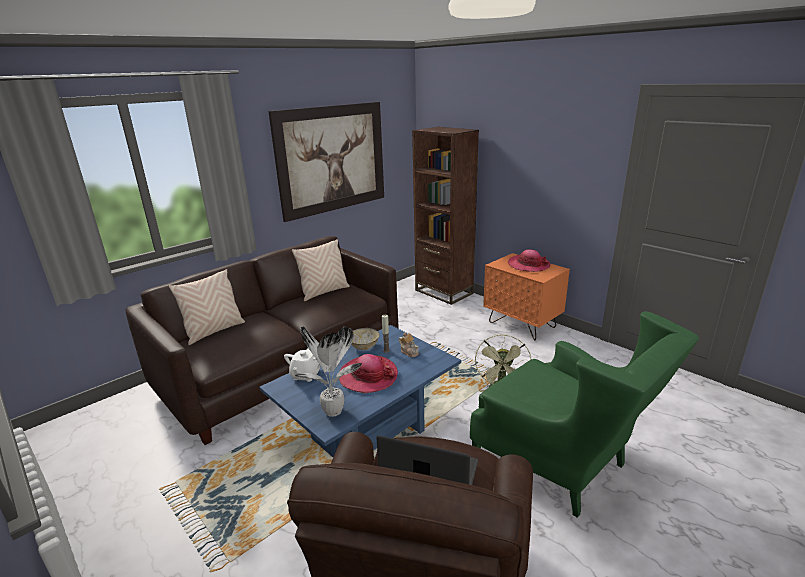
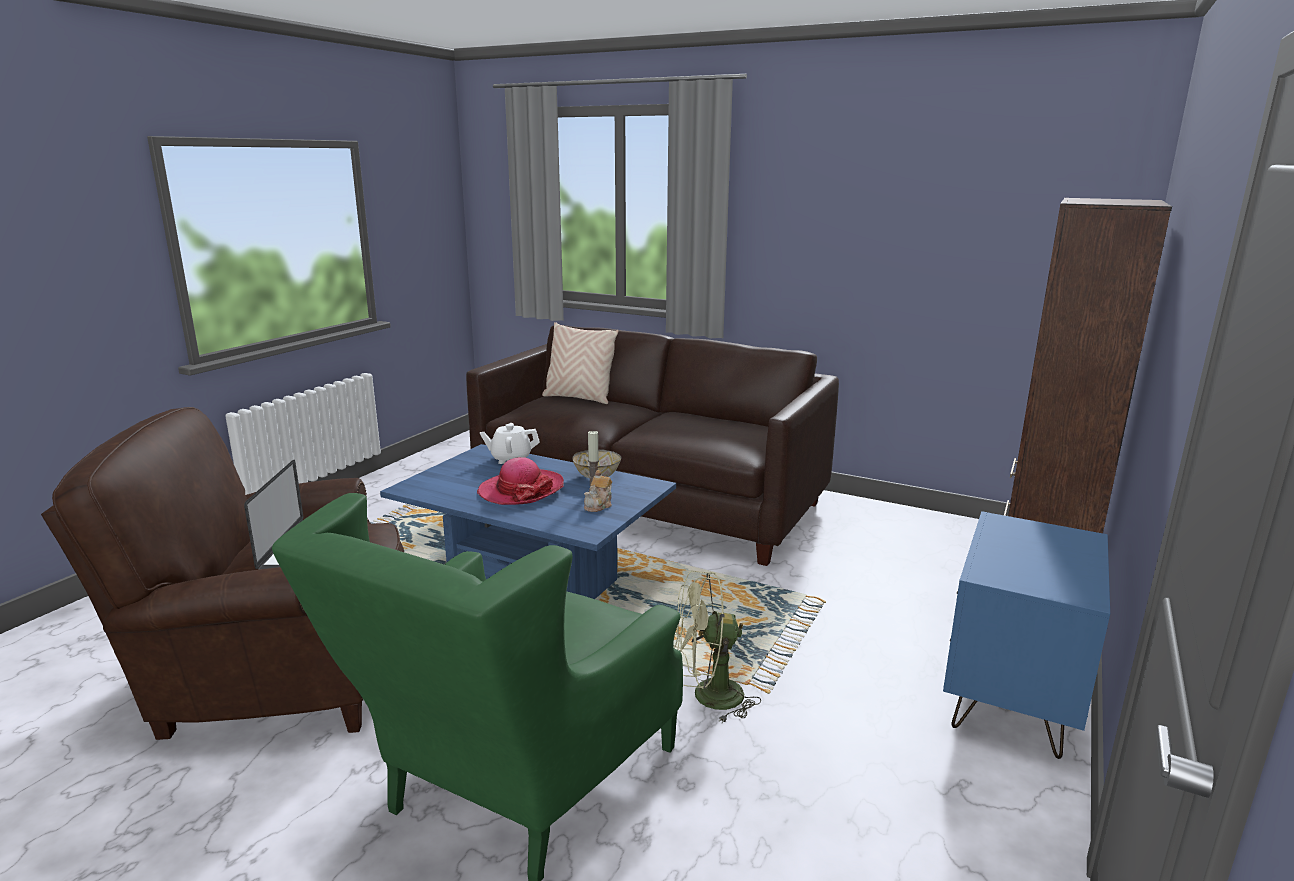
camera: 70 degrees right, 5 degrees down
picture [268,102,384,222] -> none
beige pillow [292,239,350,301] -> none
potted plant [295,326,362,417] -> none
orange nightstand [483,253,570,340] -> blue nightstand [943,511,1110,759]
hat [508,249,550,272] -> none

